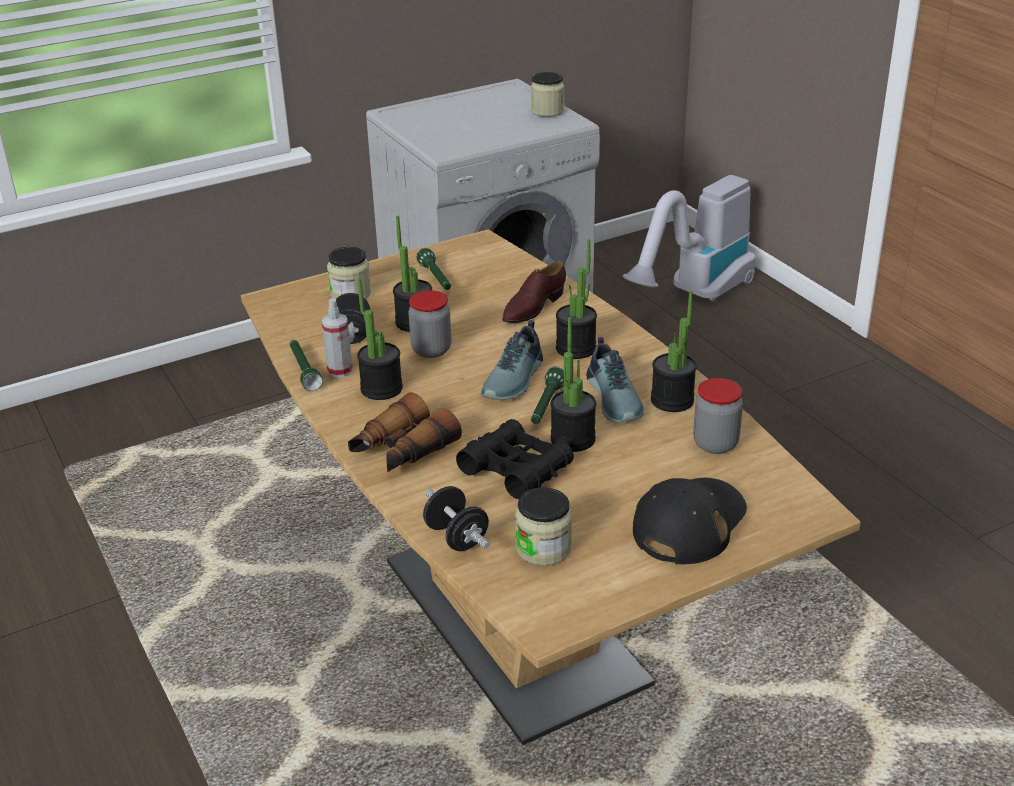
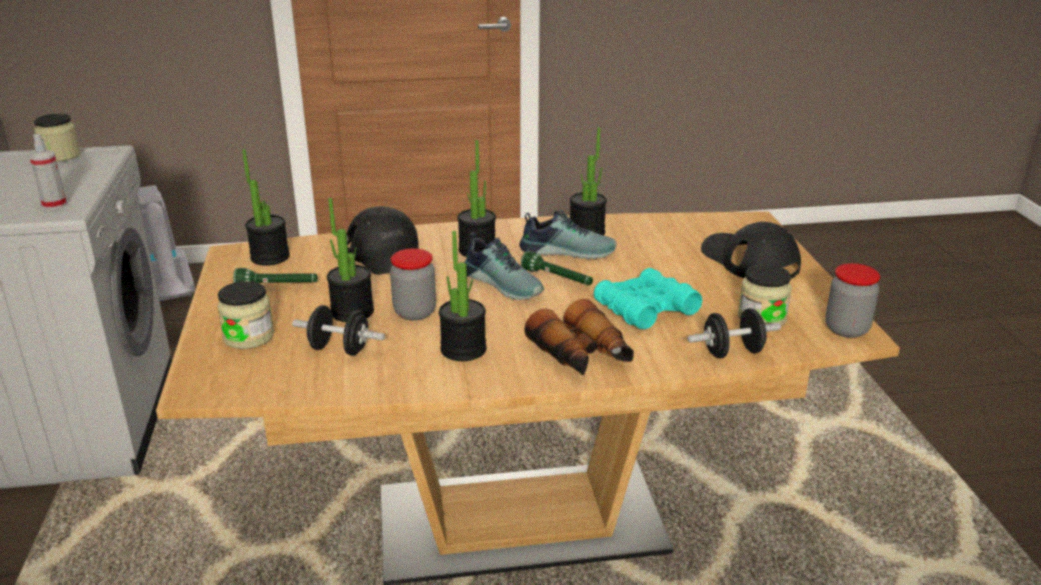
camera: 70 degrees left, 5 degrees down
green flashlight [290,340,323,391] -> none
spray bottle [321,298,353,378] -> spray bottle moved to [29,134,67,210]
black binoculars [456,419,574,499] -> turquoise binoculars [594,268,702,329]
brown shoe [502,261,566,323] -> black cap [346,206,419,275]
potted plant [551,317,596,452] -> potted plant moved to [242,149,290,266]
jar [693,378,743,454] -> jar moved to [825,263,880,338]

